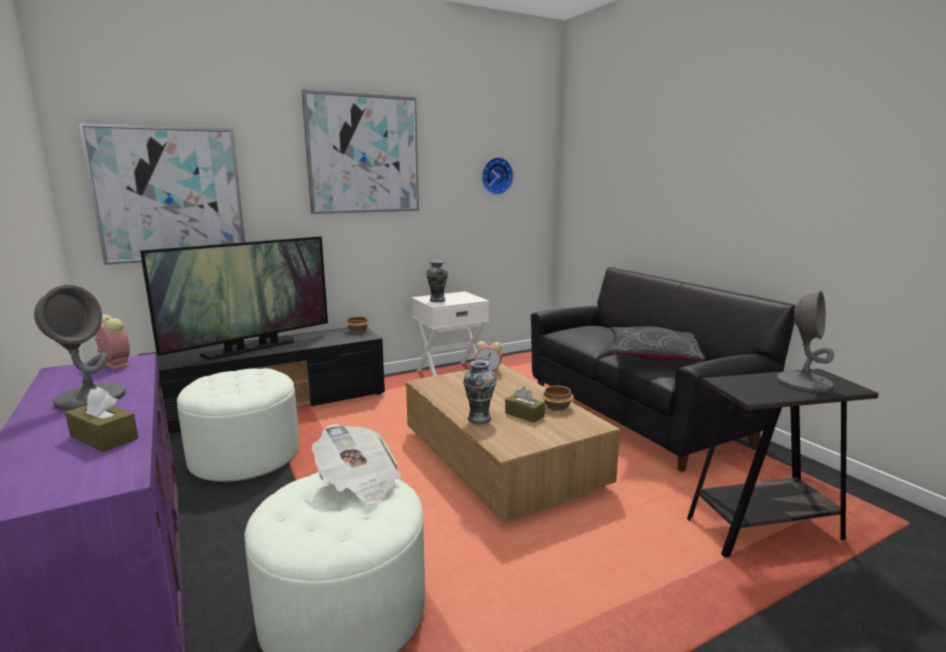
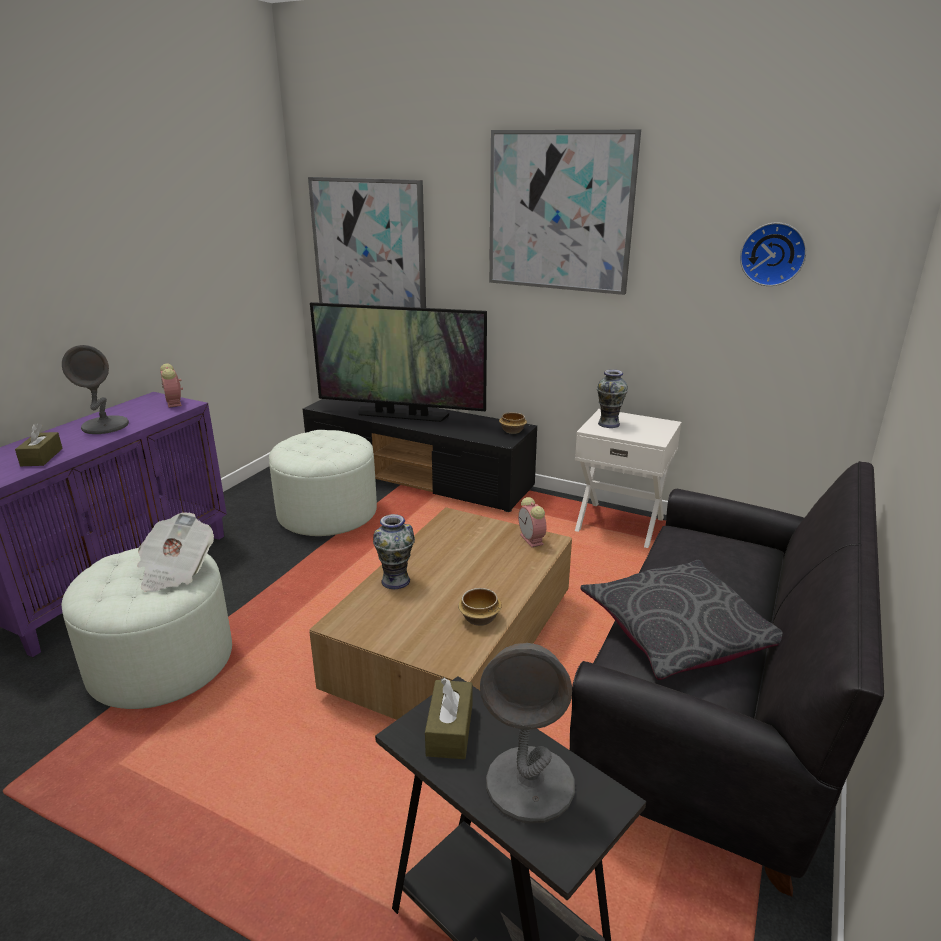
camera: 55 degrees right, 10 degrees up
alarm clock [95,314,131,370] -> alarm clock turned 150 degrees clockwise [160,364,183,408]
brown tissue box [505,387,545,423] -> brown tissue box moved to [425,678,472,759]

